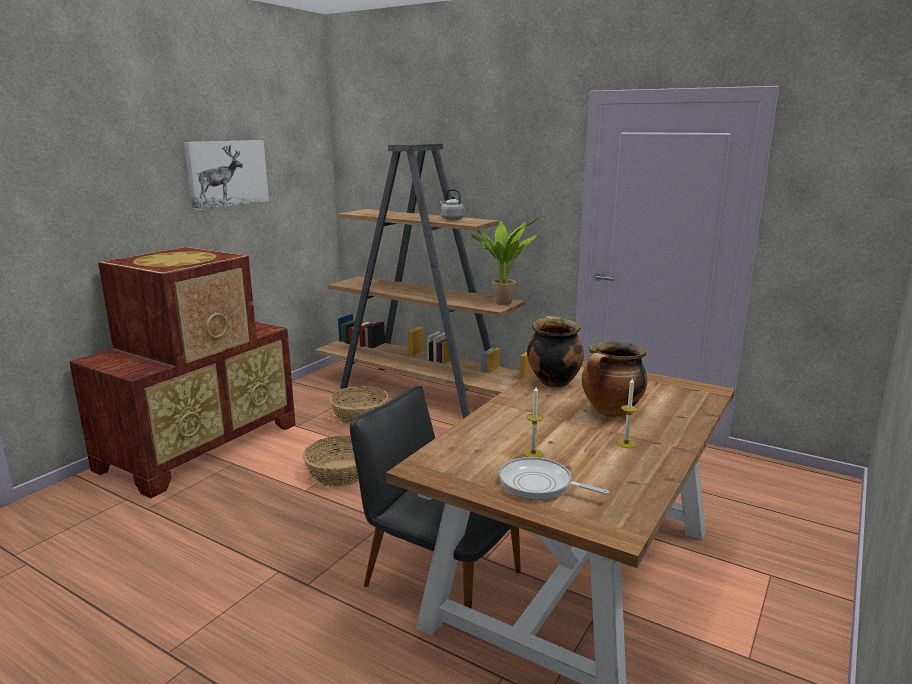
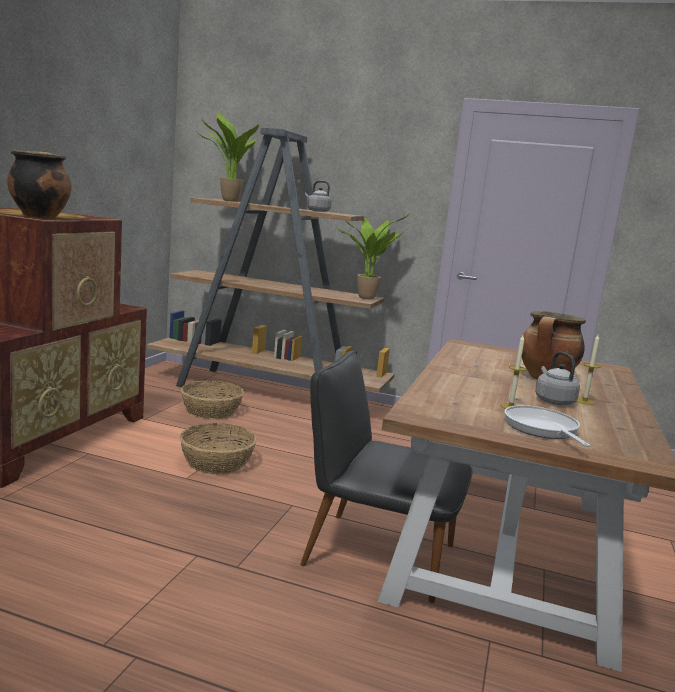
camera: 15 degrees left, 5 degrees down
picture [184,140,269,210] -> none
frying pan [499,457,609,500] -> frying pan turned 60 degrees clockwise [504,405,590,447]
cooking pot [527,316,584,388] -> cooking pot moved to [7,150,71,218]
none -> potted plant [199,111,259,202]
none -> grey kettle [535,352,580,405]

